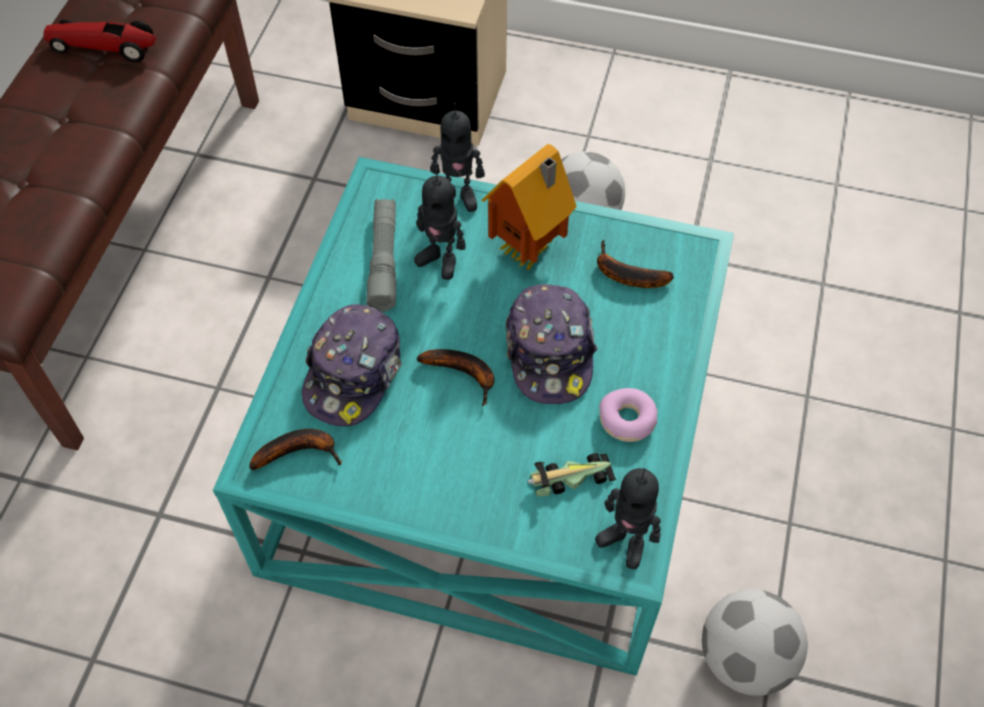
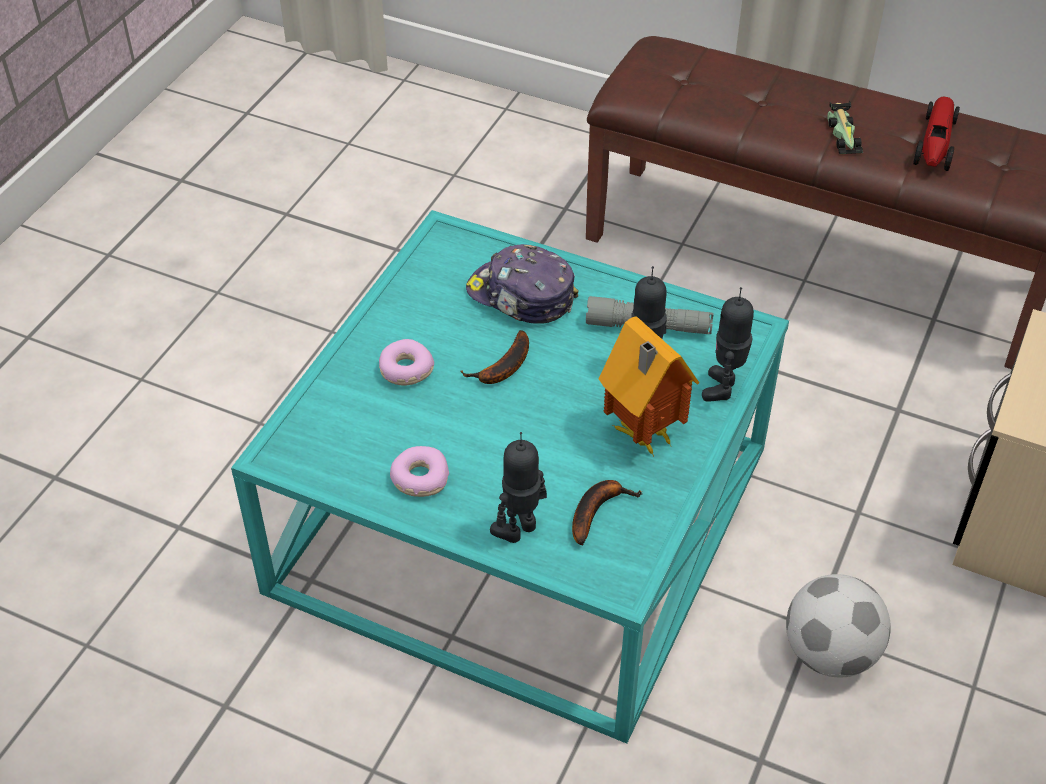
camera: 100 degrees right, 10 degrees down
banana [249,429,342,470] -> none
cap [506,284,597,404] -> none
toy car [528,453,616,496] -> toy car moved to [827,101,863,154]
toy robot [595,468,661,569] -> toy robot moved to [490,432,547,543]
football [702,589,808,696] -> none
none -> donut [379,339,434,385]

